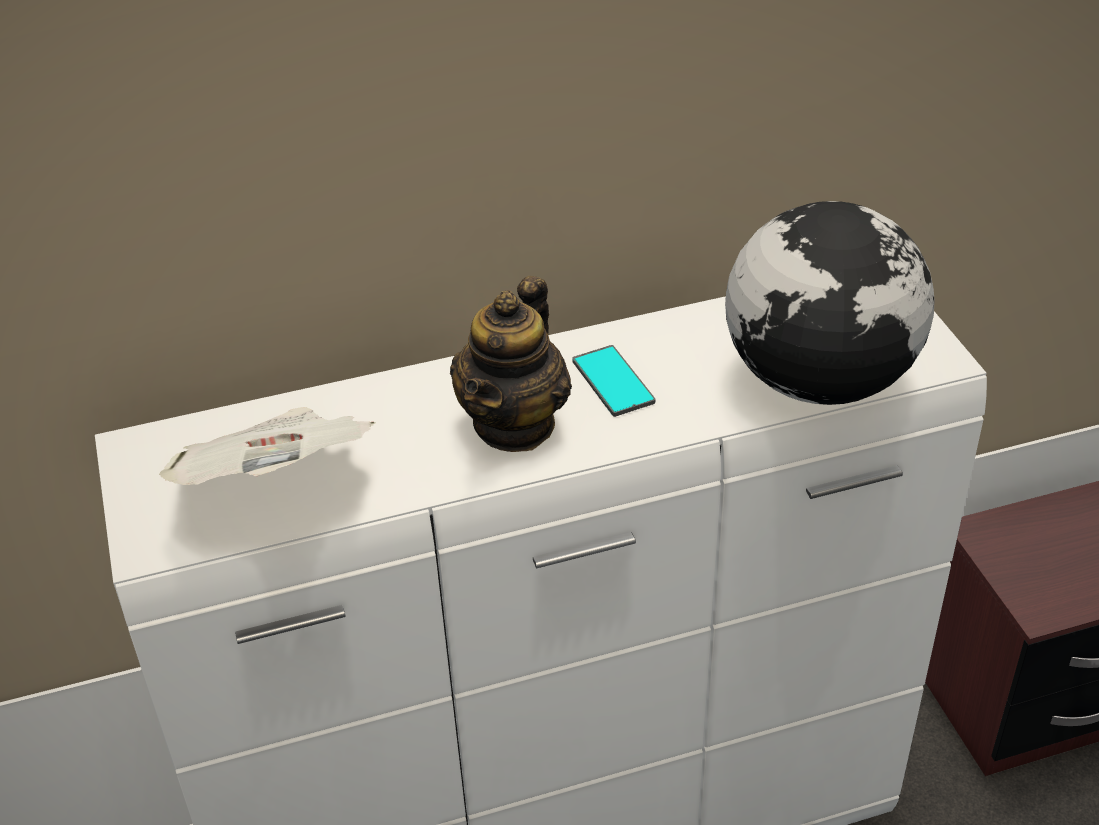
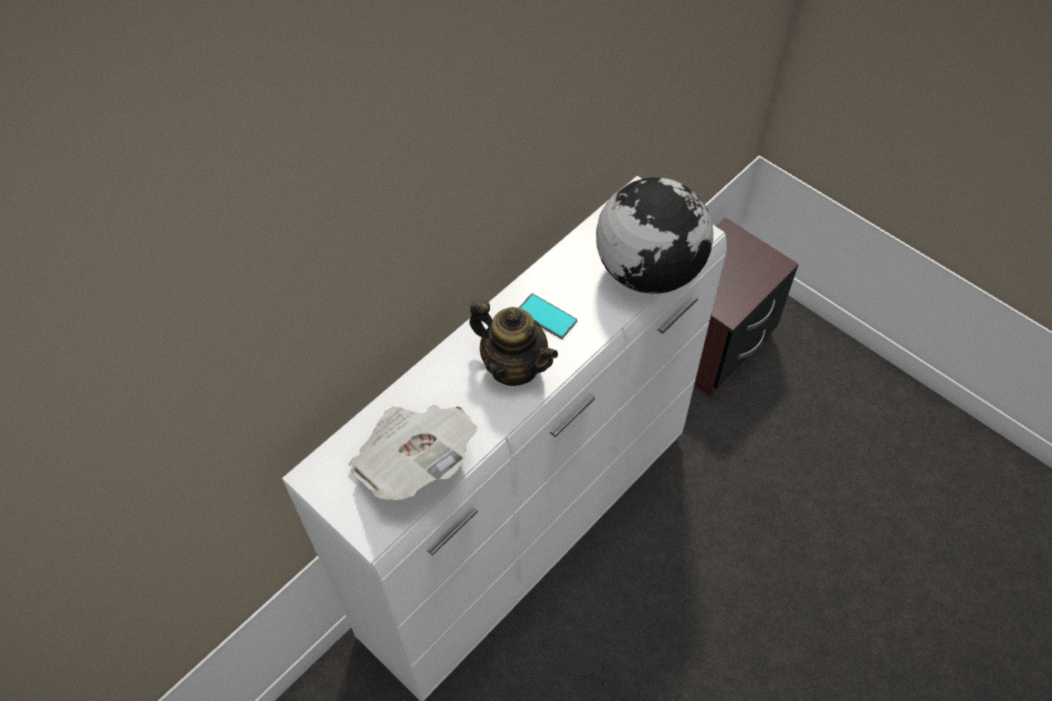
camera: 30 degrees left, 15 degrees up
teapot [450,276,572,452] -> teapot turned 45 degrees counterclockwise [469,298,558,386]

